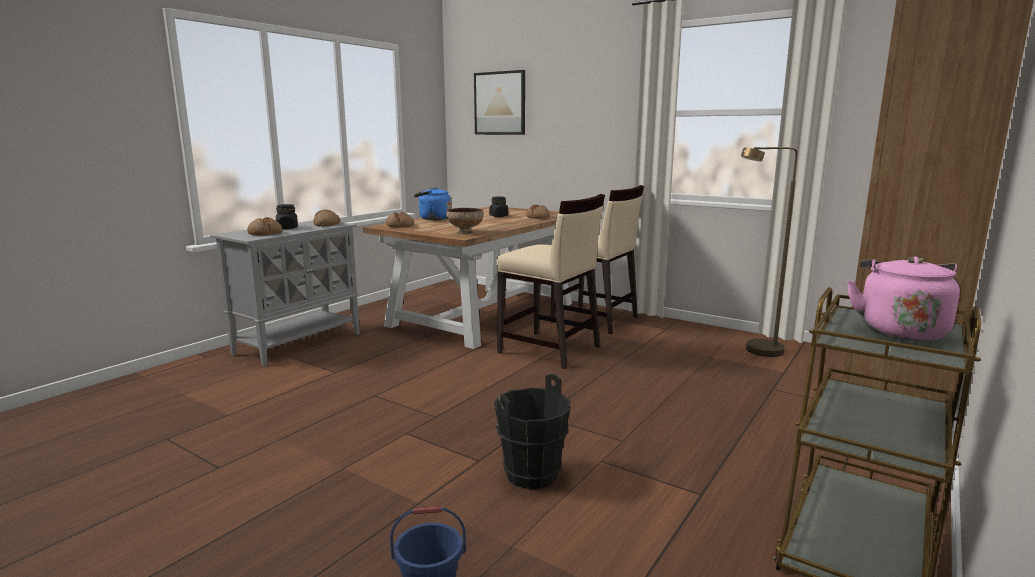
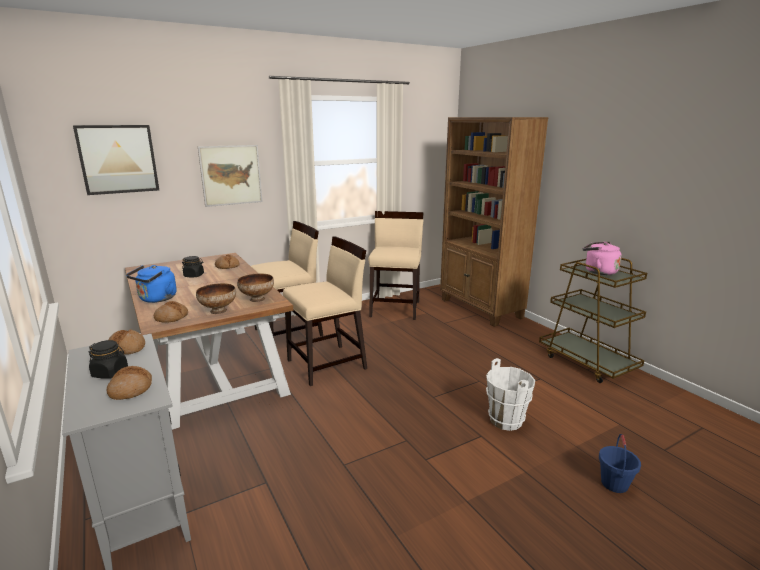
camera: 65 degrees left, 5 degrees up
black bucket [494,374,571,489] -> white bucket [486,358,535,431]
brown floor lamp [741,147,798,357] -> beige chair [368,211,424,320]
none -> bowl [196,283,236,314]
none -> picture [198,145,263,207]

